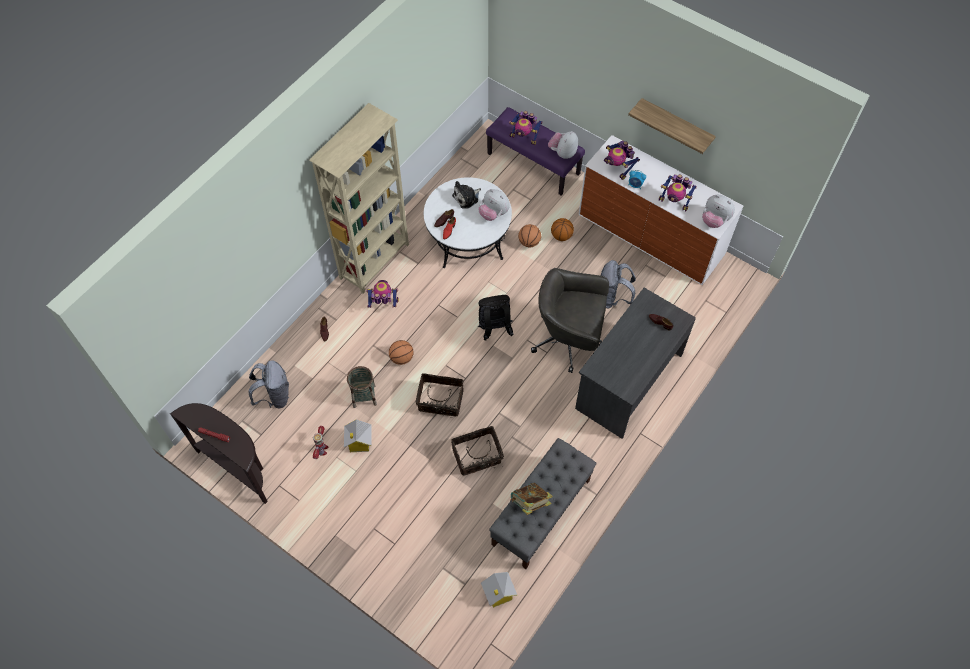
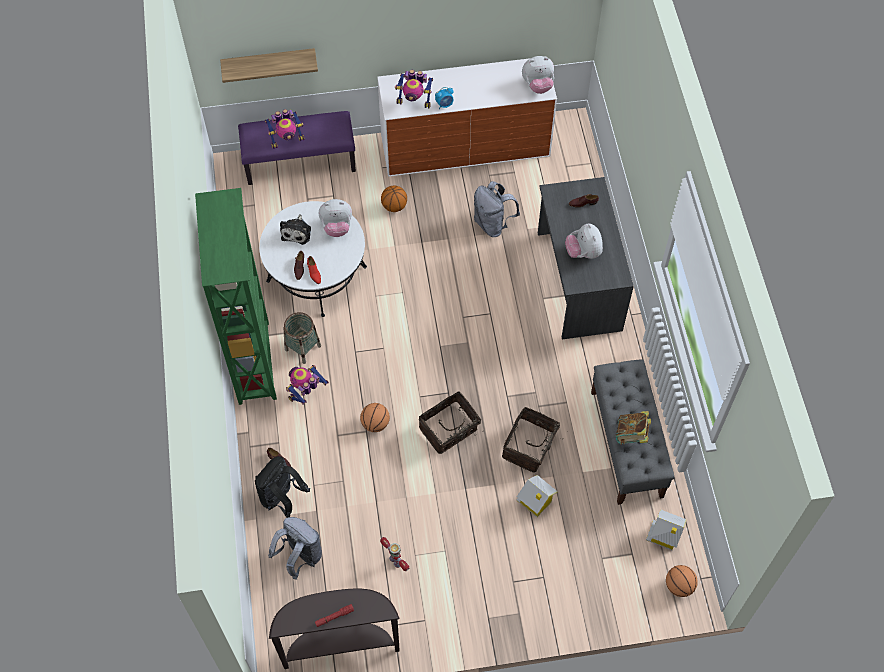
camera: 45 degrees left, 0 degrees up
beige bookcase [309,103,409,294] -> green bookcase [195,188,277,405]
toy house [344,419,372,452] -> toy house moved to [516,475,558,517]
basket [347,366,377,408] -> basket moved to [284,312,321,364]
black backpack [478,295,514,341] -> black backpack moved to [255,456,310,518]
basketball [518,224,541,247] -> basketball moved to [666,565,698,597]
grey office chair [531,268,609,373] -> none
plush toy [548,131,578,159] -> plush toy moved to [565,224,603,259]
shelf [628,98,716,154] -> shelf moved to [220,48,318,83]
toy robot [659,174,697,211] -> none

